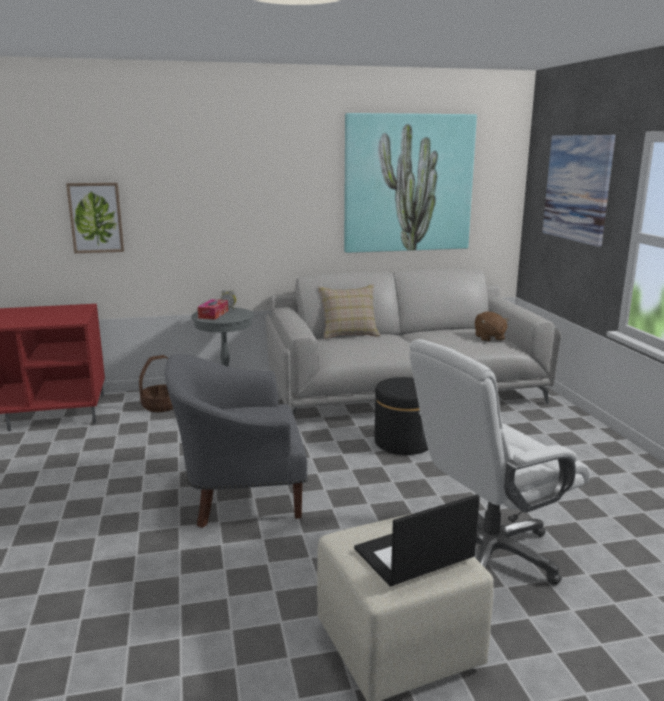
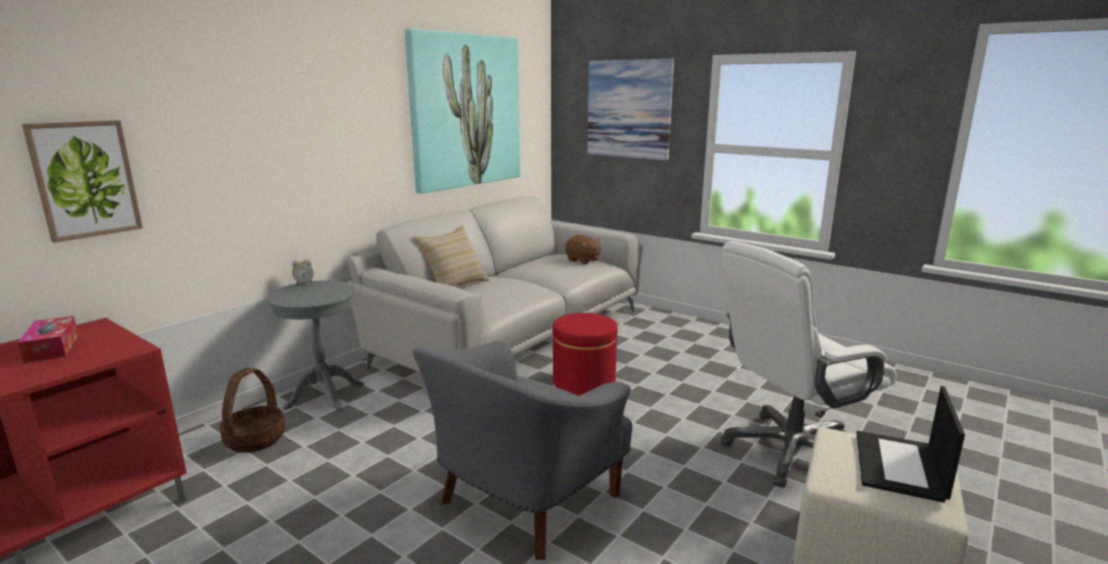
camera: 40 degrees left, 0 degrees up
tissue box [198,299,228,320] -> tissue box moved to [18,316,79,363]
black ottoman [374,377,428,455] -> red ottoman [553,313,618,396]
white office chair [409,339,590,585] -> white office chair turned 45 degrees clockwise [721,241,897,488]

